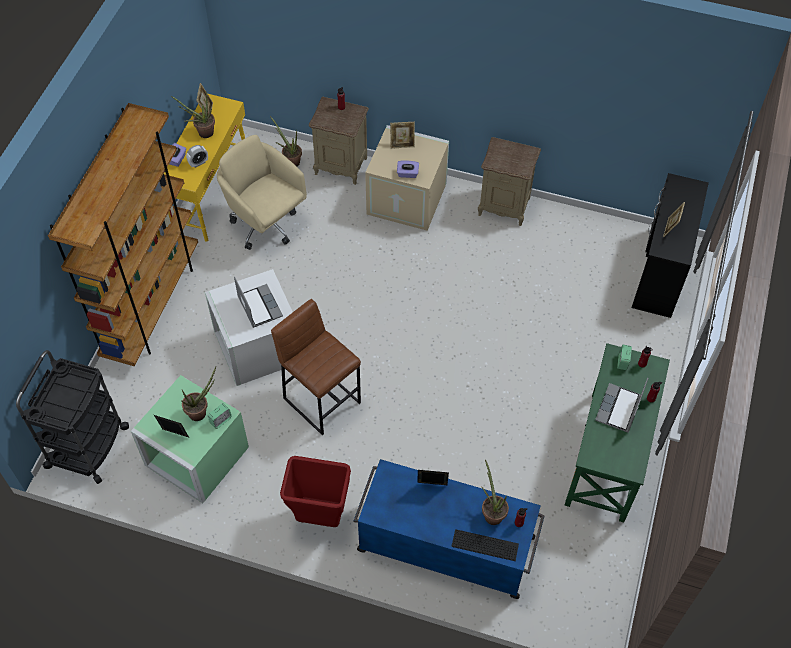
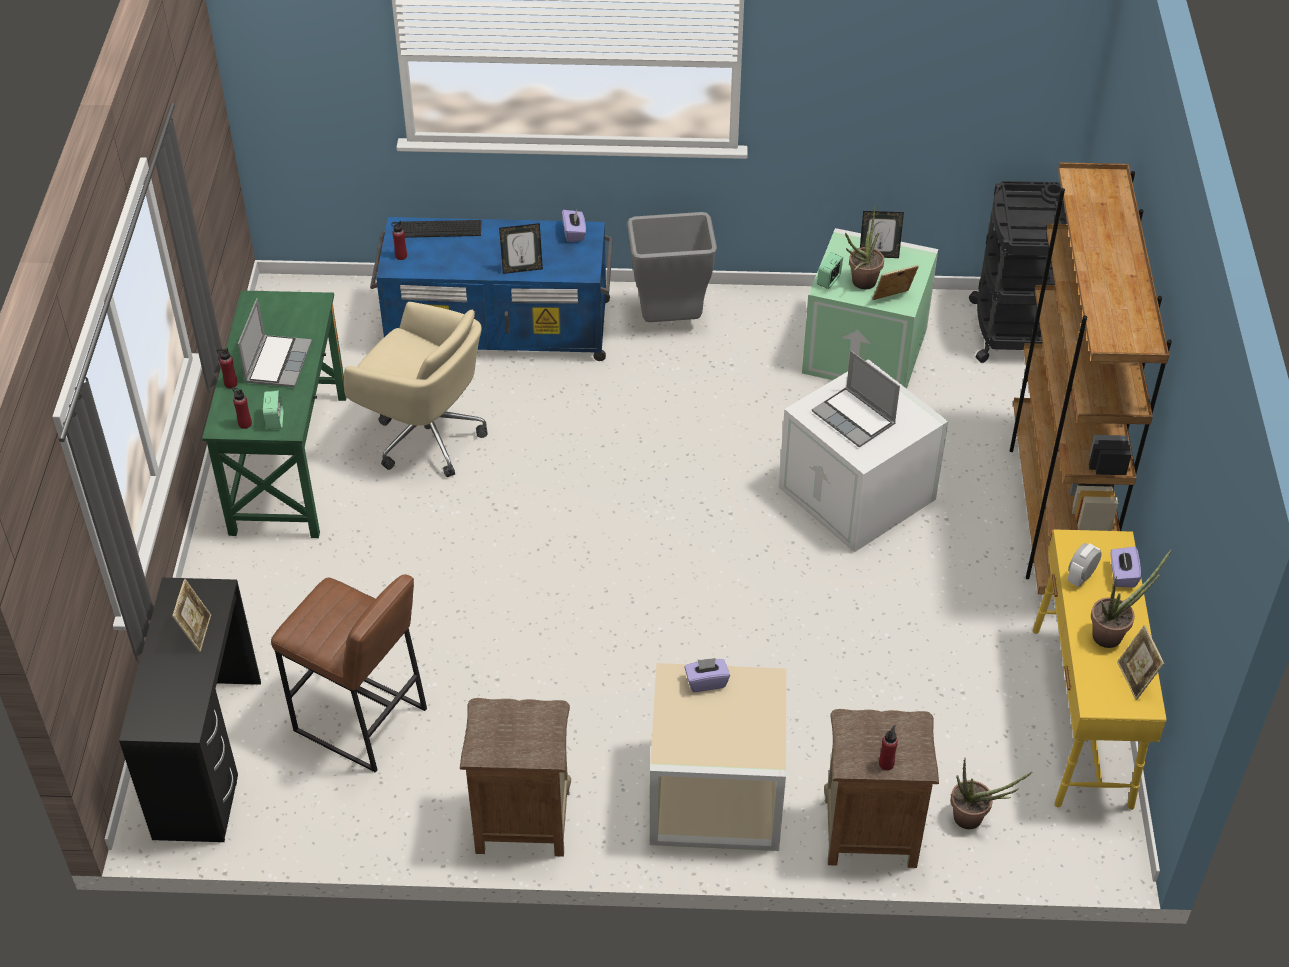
camera: 165 degrees right, 10 degrees down
beige office chair [217,135,307,250] -> beige office chair moved to [344,302,488,477]
brown stool [271,299,361,435] -> brown stool moved to [271,574,427,772]
red trash can [280,456,351,527] -> grey trash can [627,212,717,322]
picture frame [390,122,415,149] -> picture frame moved to [872,265,919,300]
potted plant [482,460,509,525] -> none
none -> purple tissue box [562,209,586,242]

